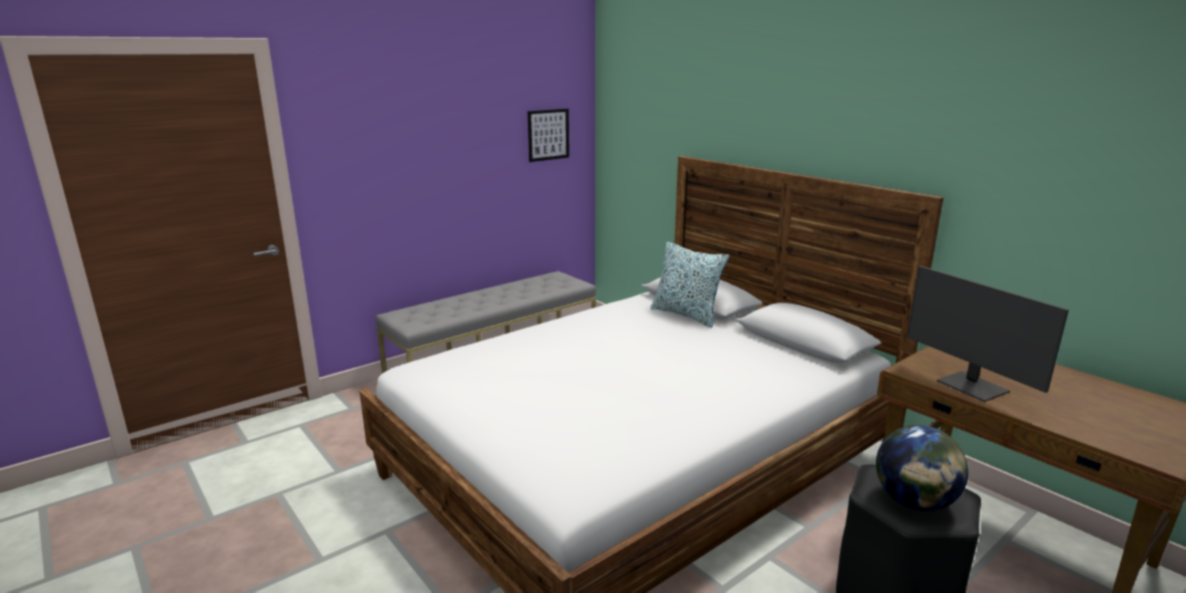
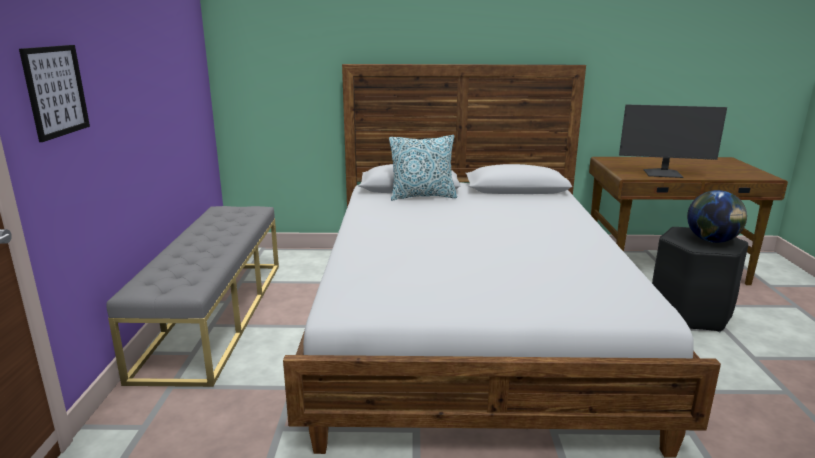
camera: 50 degrees left, 0 degrees up
picture [527,109,569,162] -> picture moved to [19,45,90,142]

